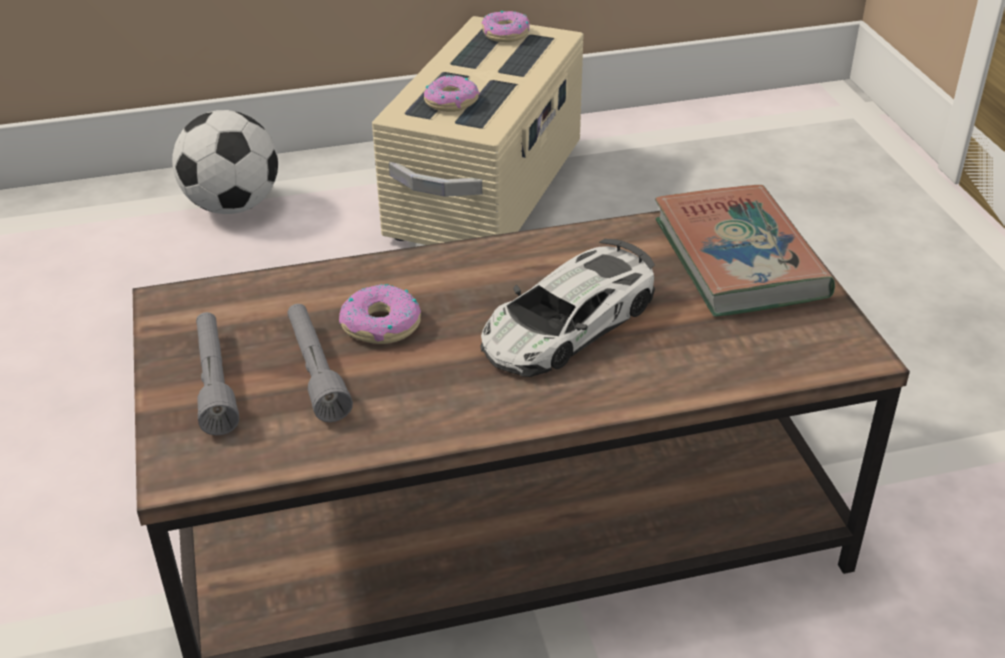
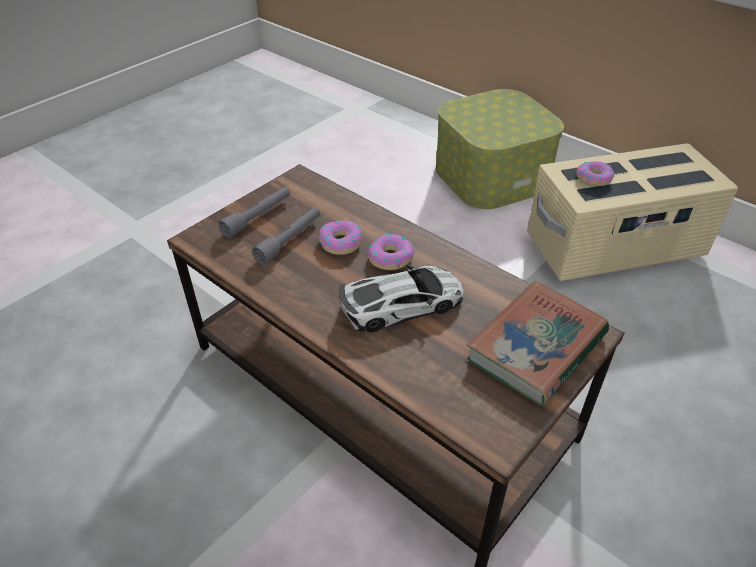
camera: 55 degrees right, 5 degrees up
football [172,110,278,214] -> storage box [435,89,564,209]
toy car [480,239,655,377] -> toy car turned 150 degrees clockwise [339,264,464,333]
donut [481,10,530,42] -> donut moved to [368,234,415,270]

